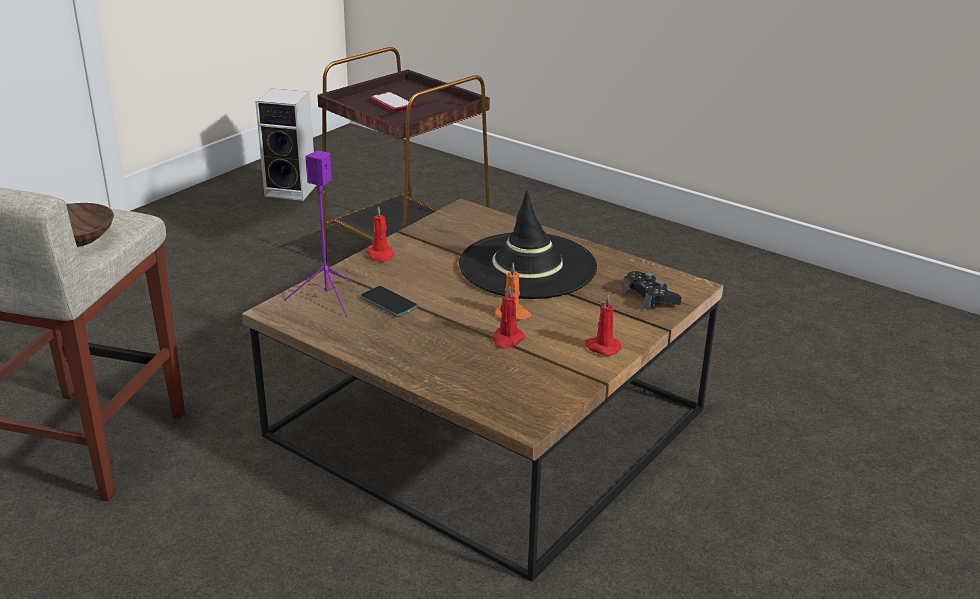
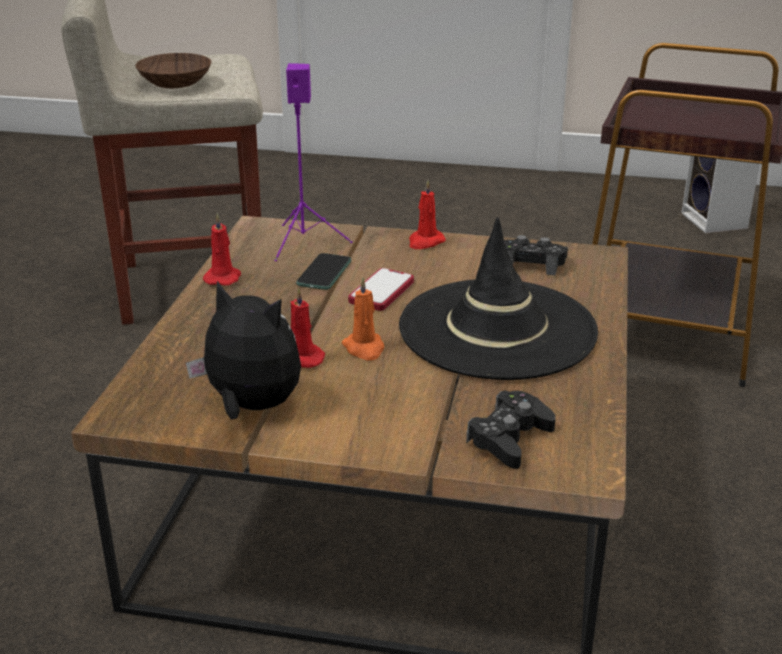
camera: 65 degrees right, 0 degrees up
phone [371,92,414,113] -> phone moved to [348,268,414,311]
red candle [585,295,621,355] -> red candle moved to [203,213,241,286]
none -> plush toy [186,281,301,420]
none -> black game controller [504,235,568,275]

